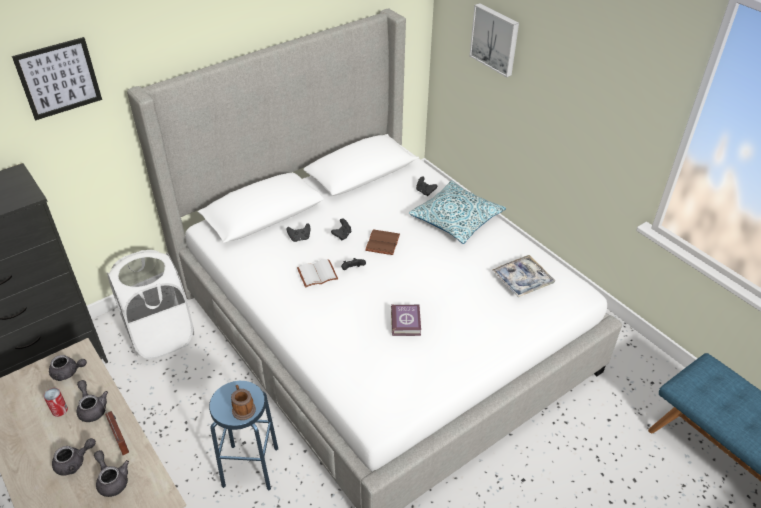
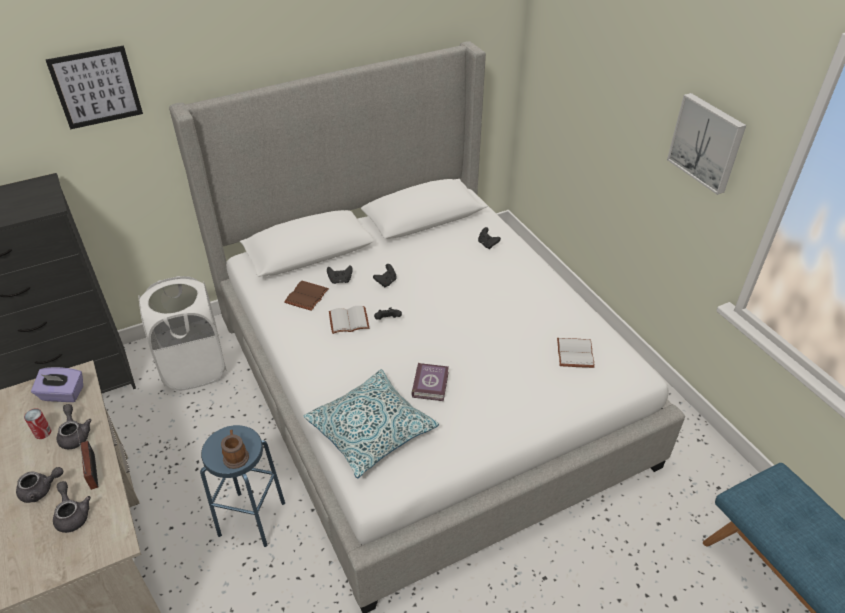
camera: 10 degrees right, 0 degrees up
grey teapot [49,355,87,381] -> purple tissue box [31,367,83,402]
brown book [365,229,400,255] -> brown book moved to [284,281,329,311]
pillow [409,180,506,244] -> pillow moved to [304,369,439,478]
picture [470,3,519,77] -> picture moved to [667,93,746,195]
tray [492,255,555,298] -> white book [557,338,595,368]

